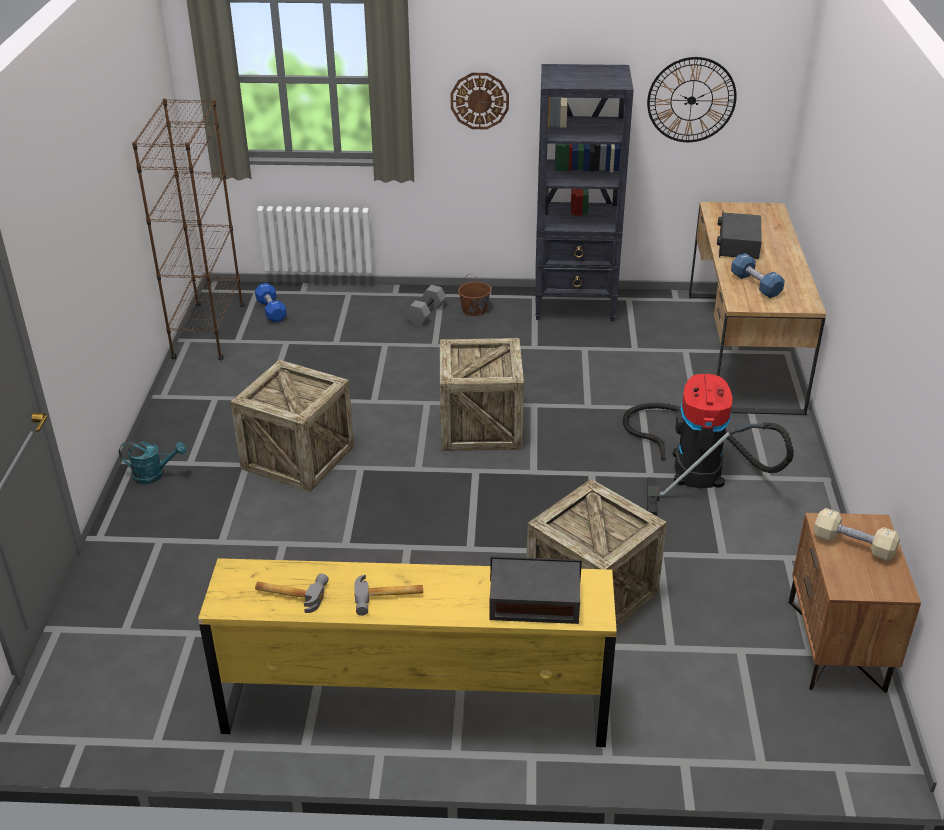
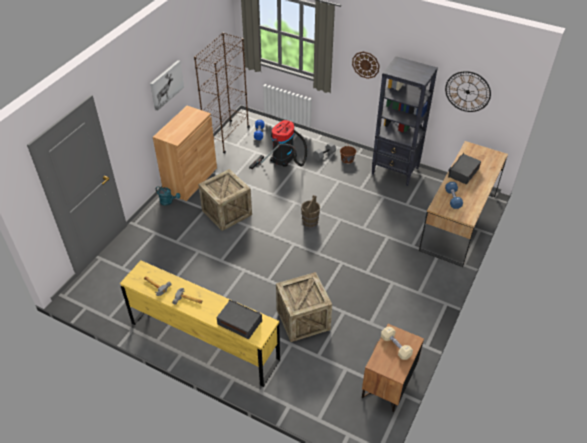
camera: 25 degrees right, 10 degrees up
crate [440,338,524,451] -> brown bucket [301,195,320,228]
vacuum cleaner [623,374,794,516] -> vacuum cleaner moved to [249,120,307,169]
none -> picture [150,60,184,111]
none -> brown cabinet [153,106,217,201]

